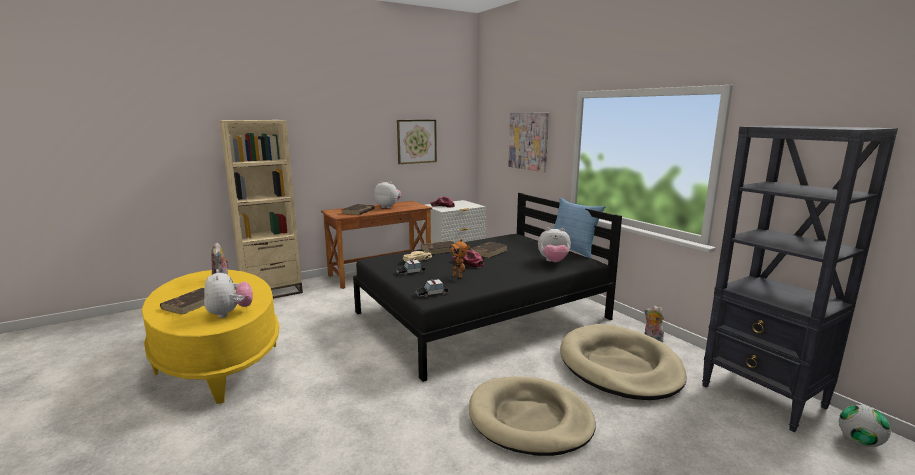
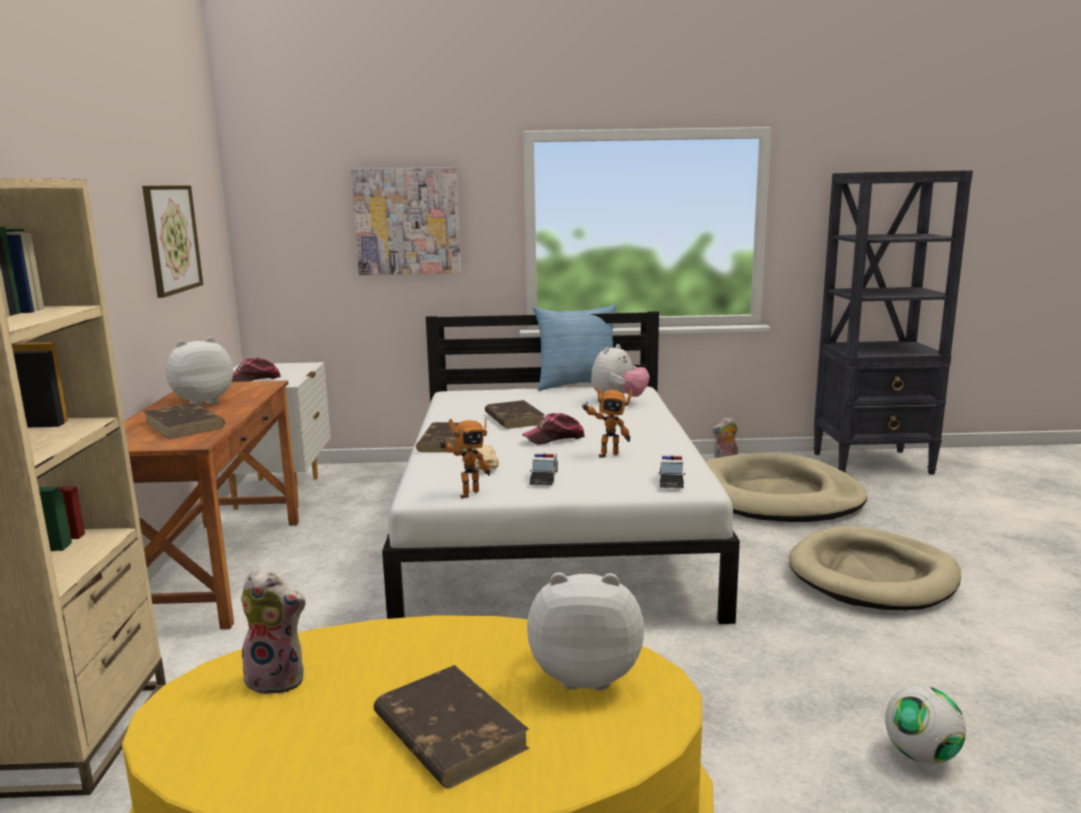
camera: 60 degrees left, 0 degrees up
black bed [353,193,622,382] -> white bed [382,311,740,624]
football [839,405,891,447] -> football moved to [885,686,966,764]
none -> toy robot [439,417,490,499]

